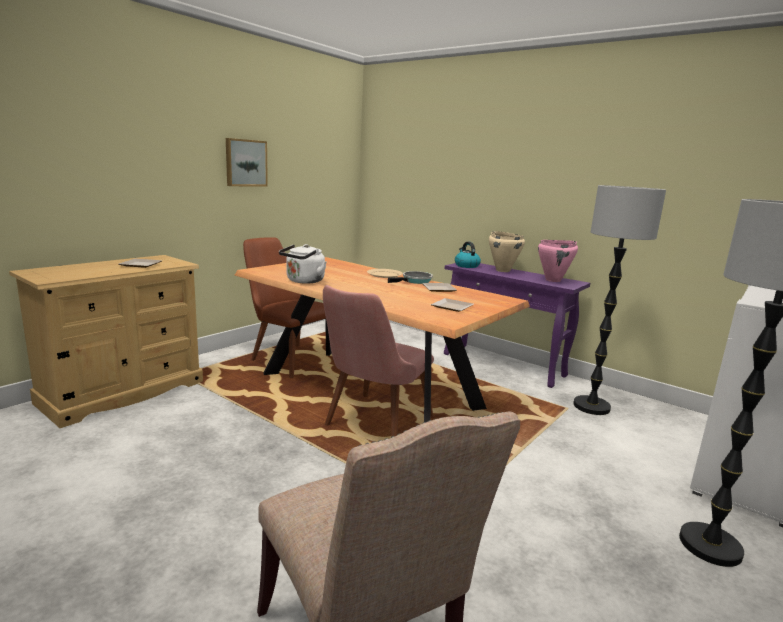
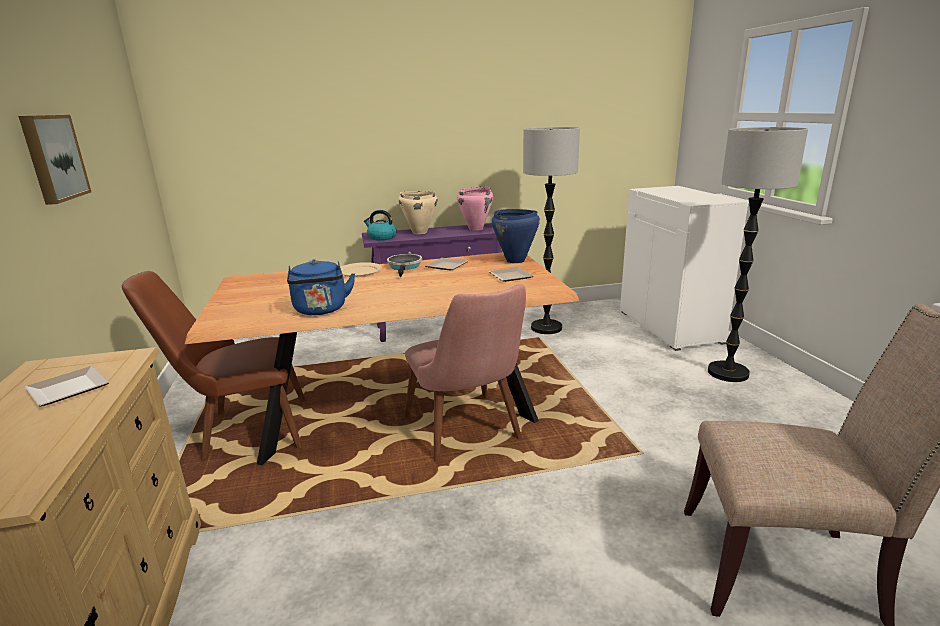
camera: 50 degrees left, 5 degrees up
white kettle [279,244,327,284] -> blue kettle [287,259,355,315]
none -> blue cooking pot [492,209,540,263]

